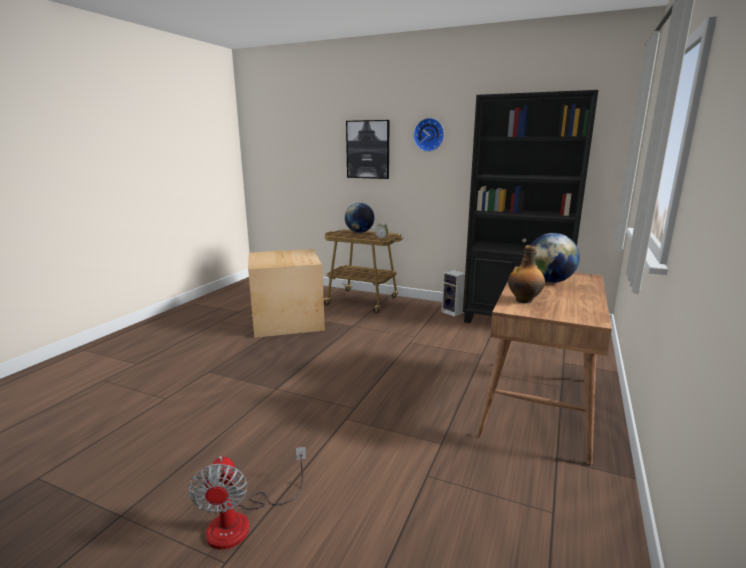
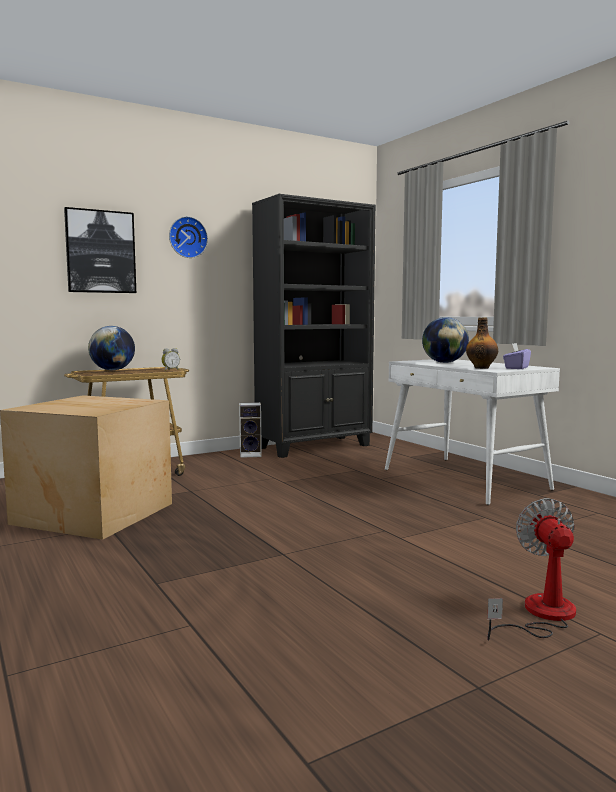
camera: 55 degrees left, 10 degrees down
fan [188,447,306,550] -> fan turned 120 degrees counterclockwise [487,498,576,641]
brown desk [477,266,612,465] -> white desk [385,359,560,505]
none -> purple tissue box [503,343,531,369]

